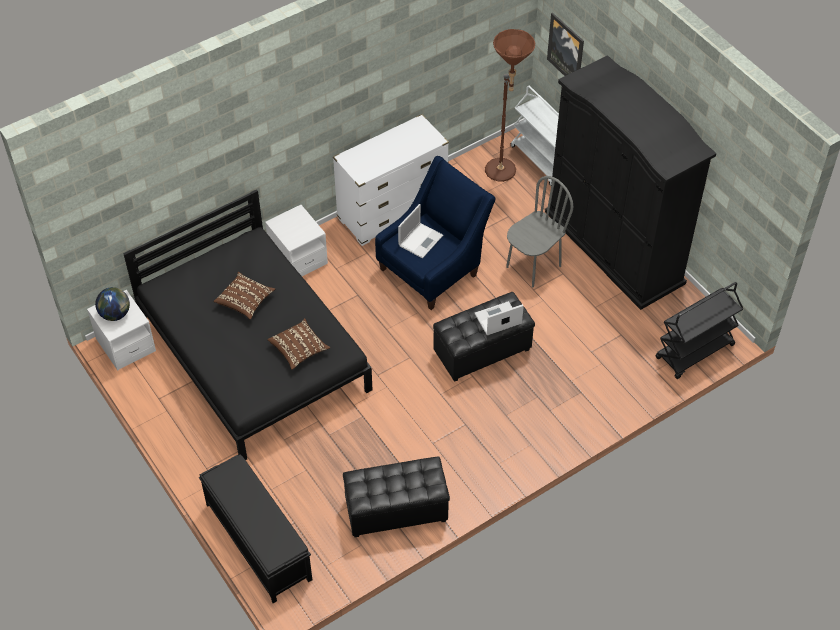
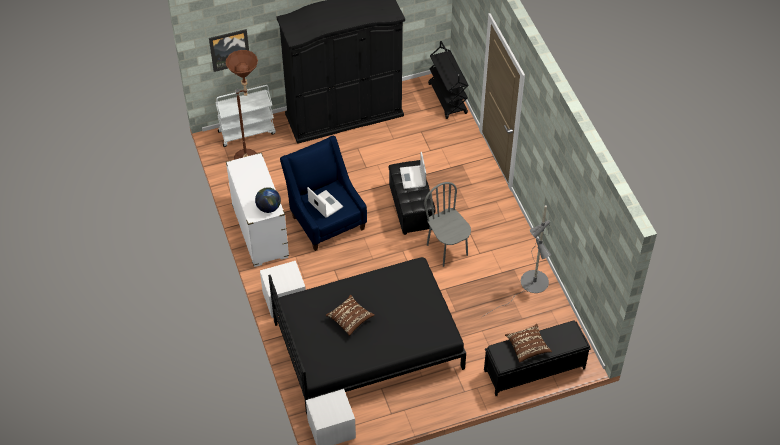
camera: 75 degrees left, 0 degrees up
globe [95,287,130,321] -> globe moved to [255,187,281,213]
brown pillow [267,318,330,370] -> brown pillow moved to [505,324,552,363]
black ottoman [343,456,450,537] -> grey floor lamp [481,205,551,318]
grey chair [506,176,574,287] -> grey chair moved to [424,182,471,267]

